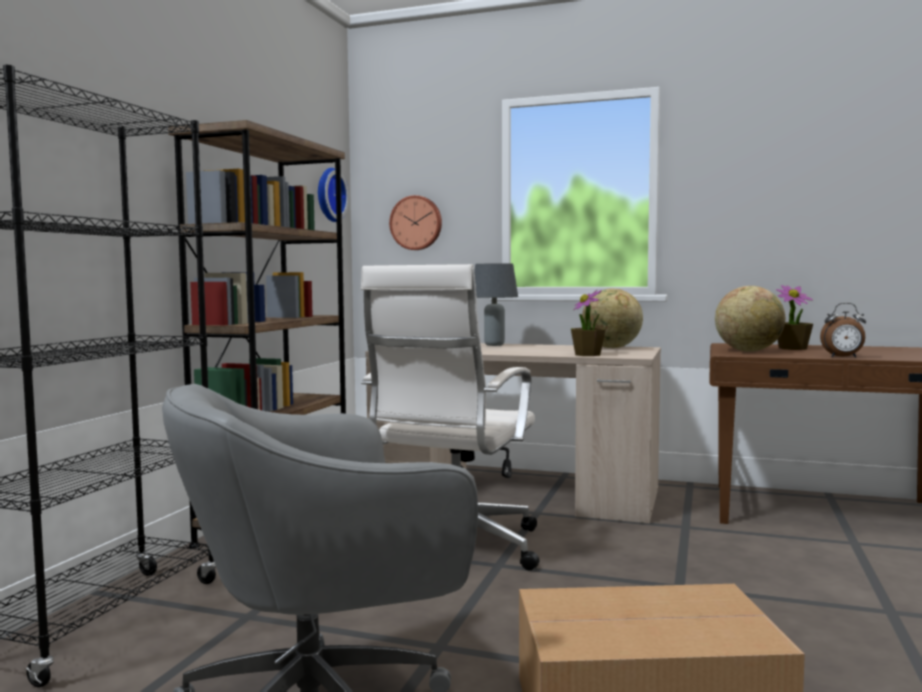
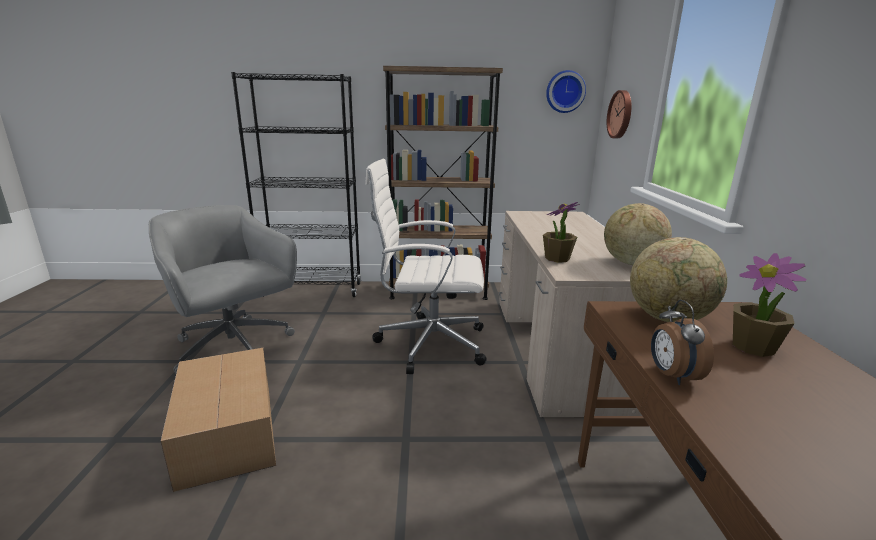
camera: 70 degrees right, 15 degrees up
grey table lamp [474,263,518,346] -> none

